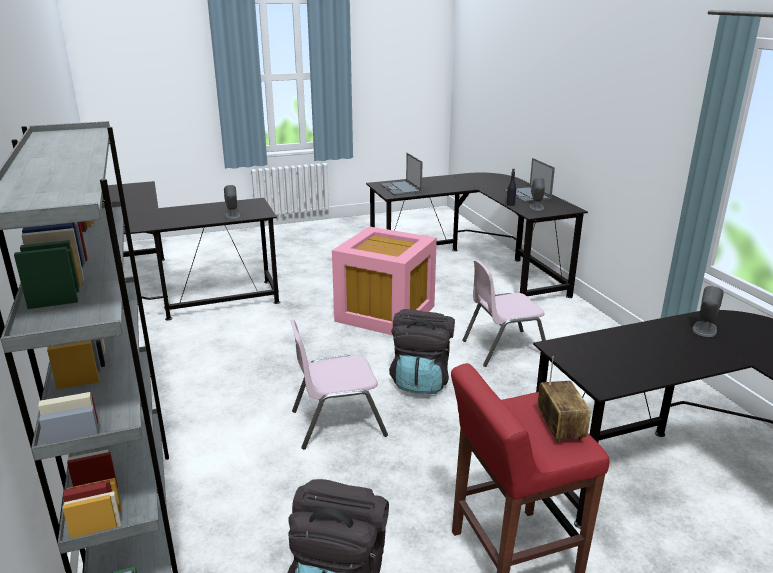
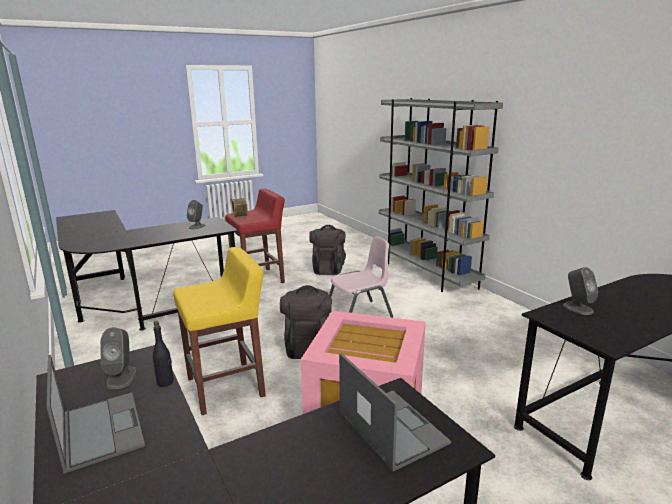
camera: 170 degrees right, 5 degrees down
pink chair [462,260,546,367] -> yellow stool [173,247,266,415]
grey speaker [692,286,724,337] -> grey speaker moved to [187,200,205,229]

